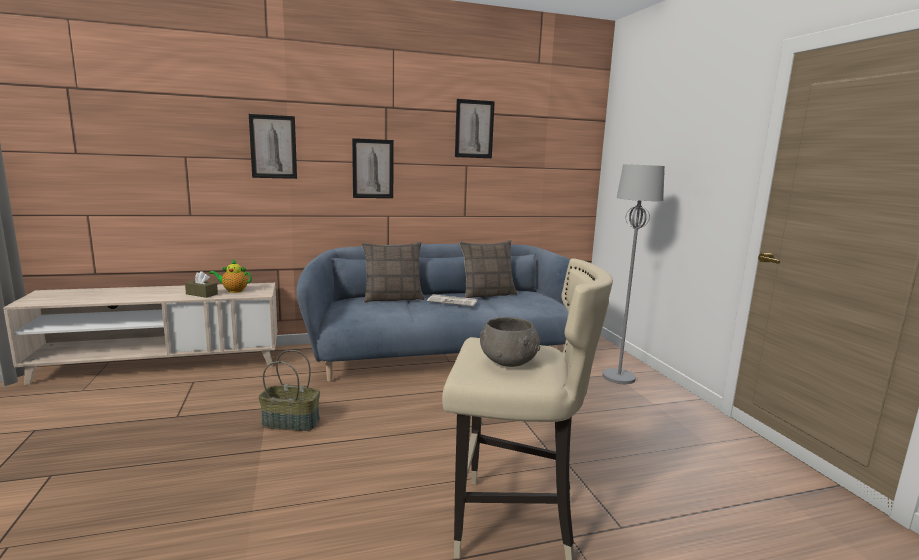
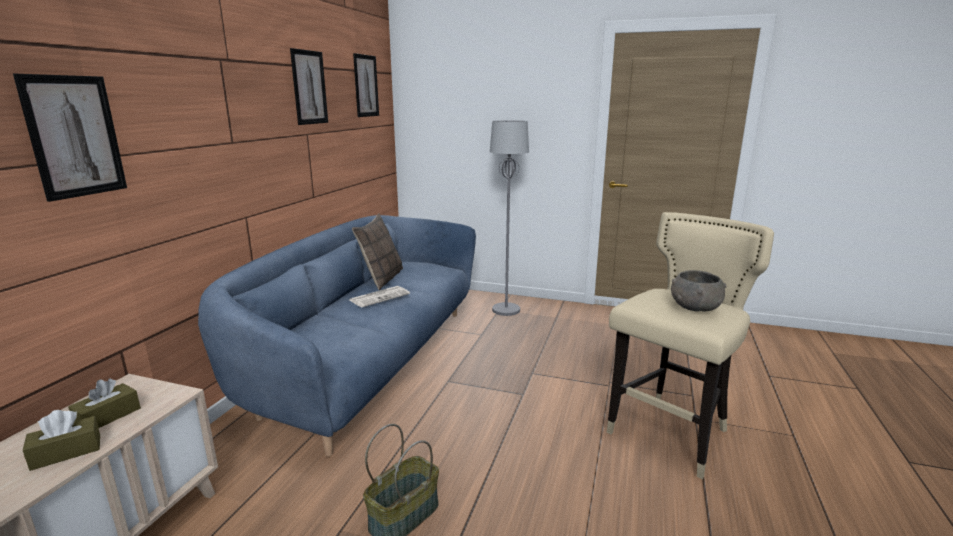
camera: 55 degrees left, 5 degrees up
teapot [209,259,252,293] -> brown tissue box [68,378,141,428]
picture [352,138,394,198] -> picture moved to [353,53,379,117]
pillow [362,241,425,303] -> none

